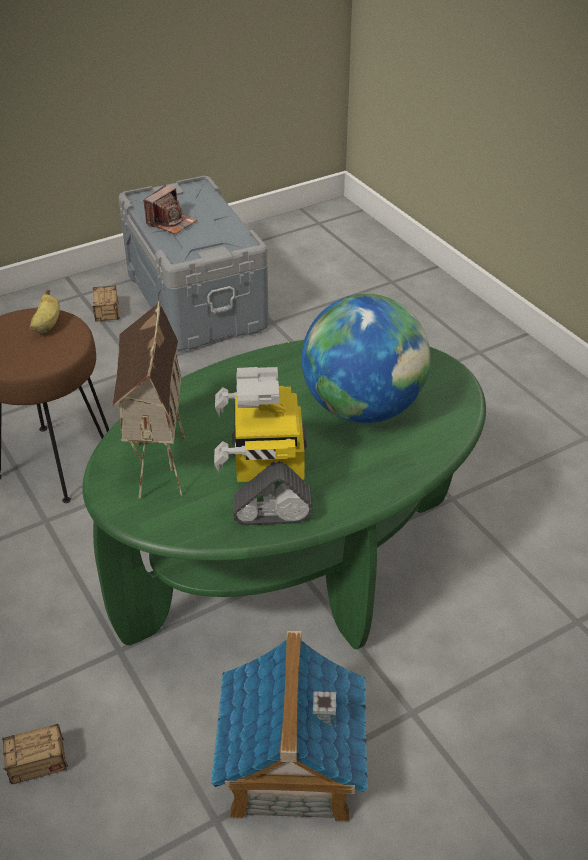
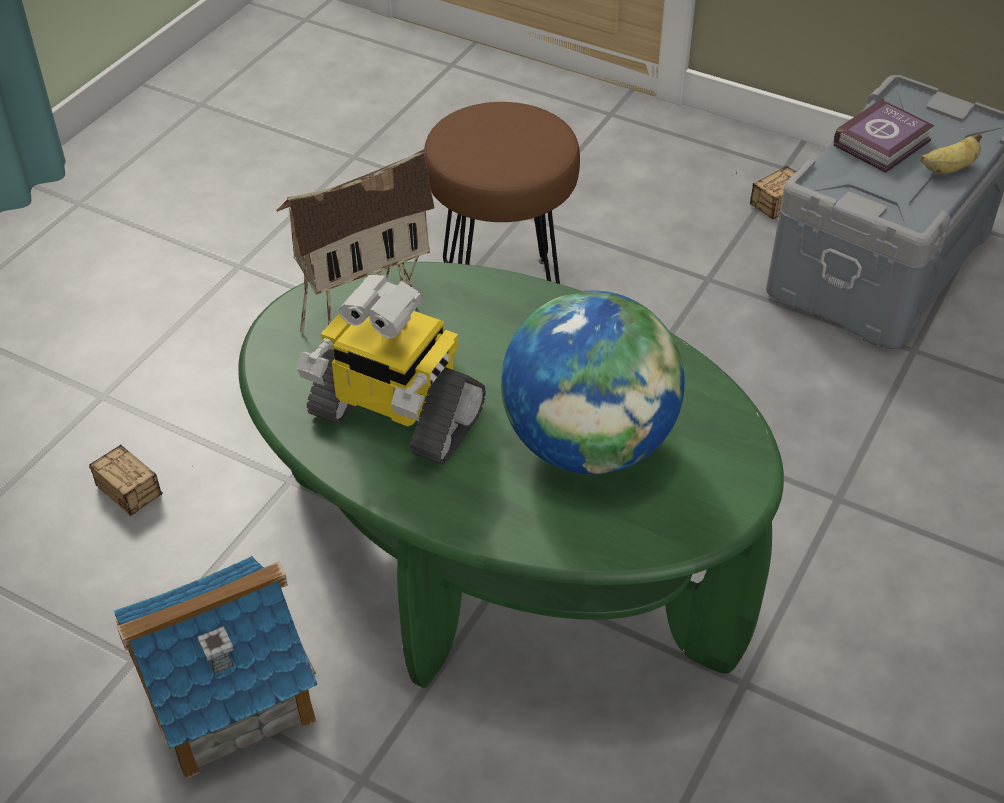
camera: 60 degrees right, 5 degrees up
banana [29,289,60,333] -> banana moved to [920,133,982,173]
camera [143,185,197,235] -> book [834,98,935,173]
toy robot [214,367,313,526] -> toy robot turned 120 degrees counterclockwise [297,275,486,465]

